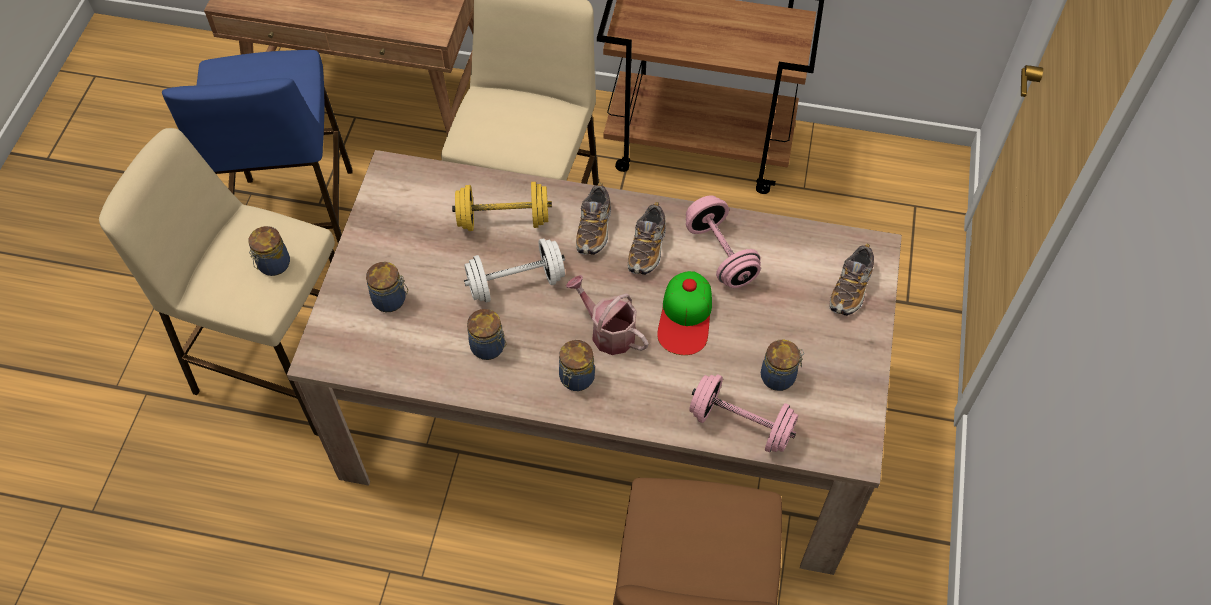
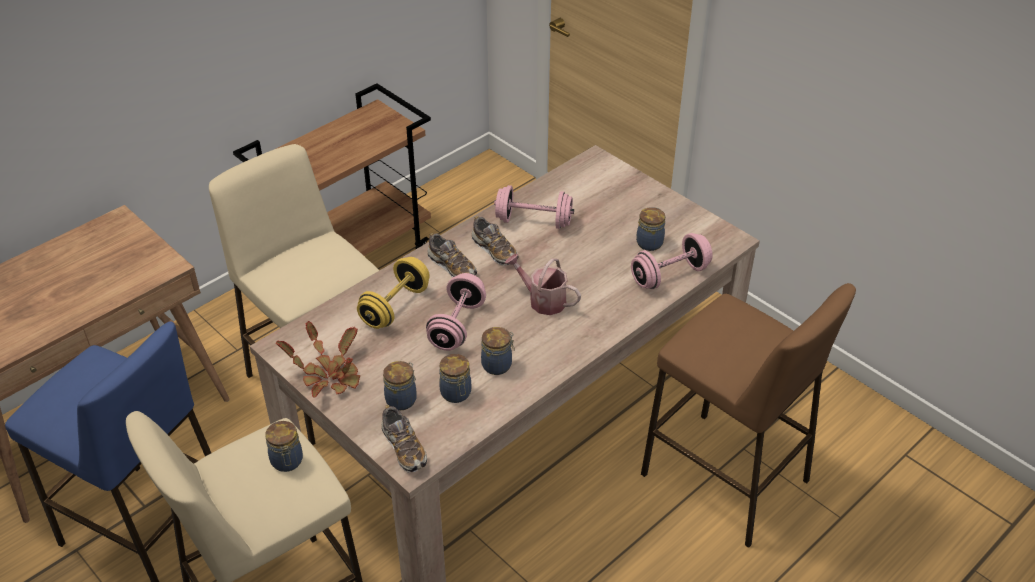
camera: 55 degrees left, 15 degrees down
white dumbbell [464,238,565,303] -> pink dumbbell [426,273,486,351]
jar [559,340,595,391] -> jar moved to [439,354,471,403]
watering can [566,275,649,355] -> watering can turned 45 degrees clockwise [505,254,581,315]
cap [657,271,712,355] -> none
shoe [829,243,874,316] -> shoe moved to [382,405,427,473]
none -> potted plant [276,321,360,397]

